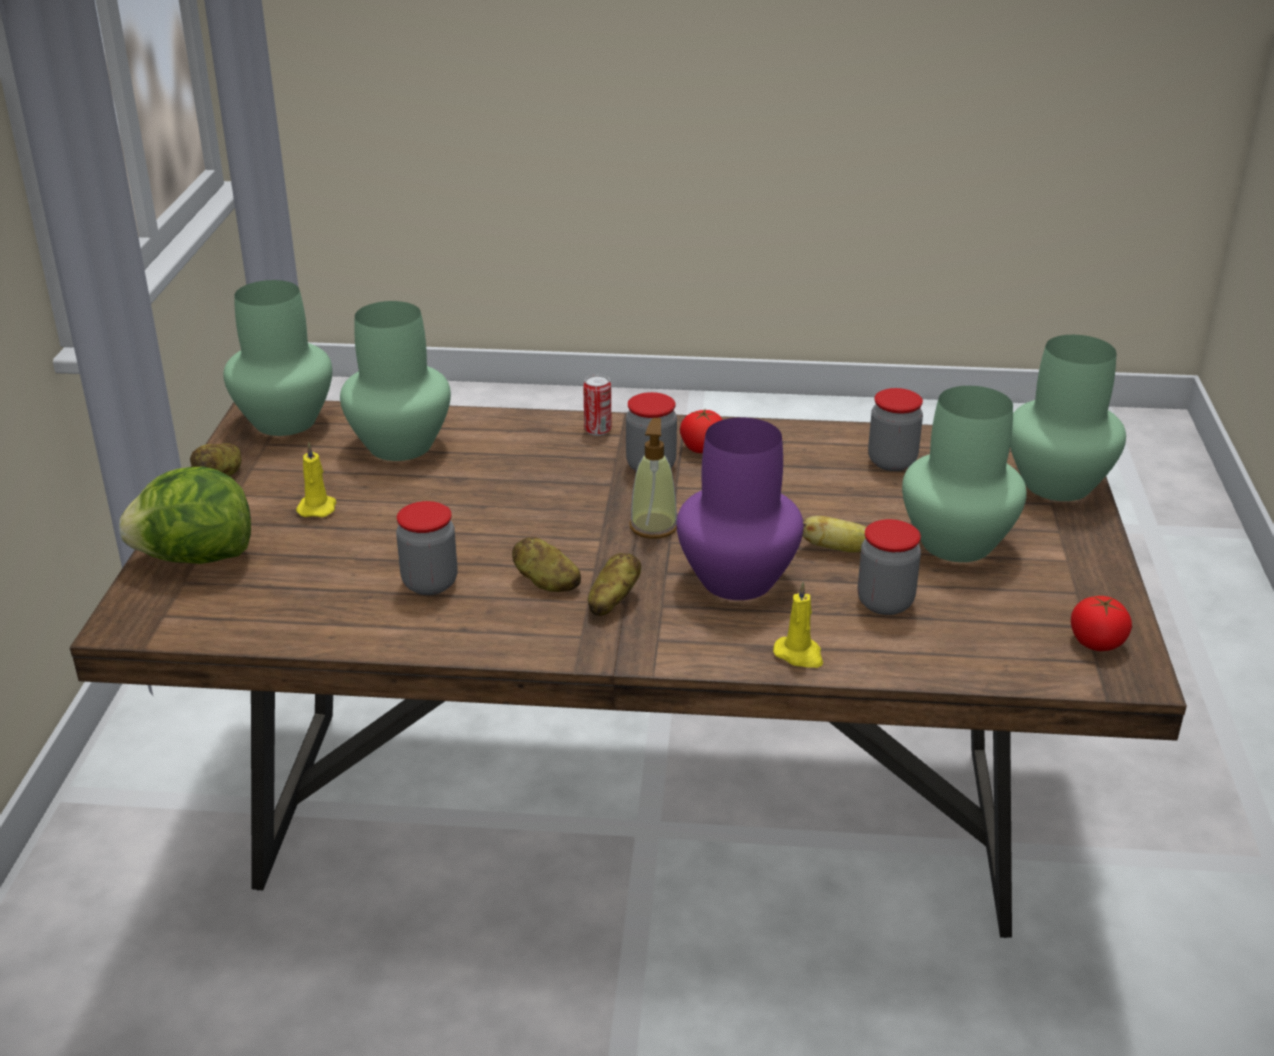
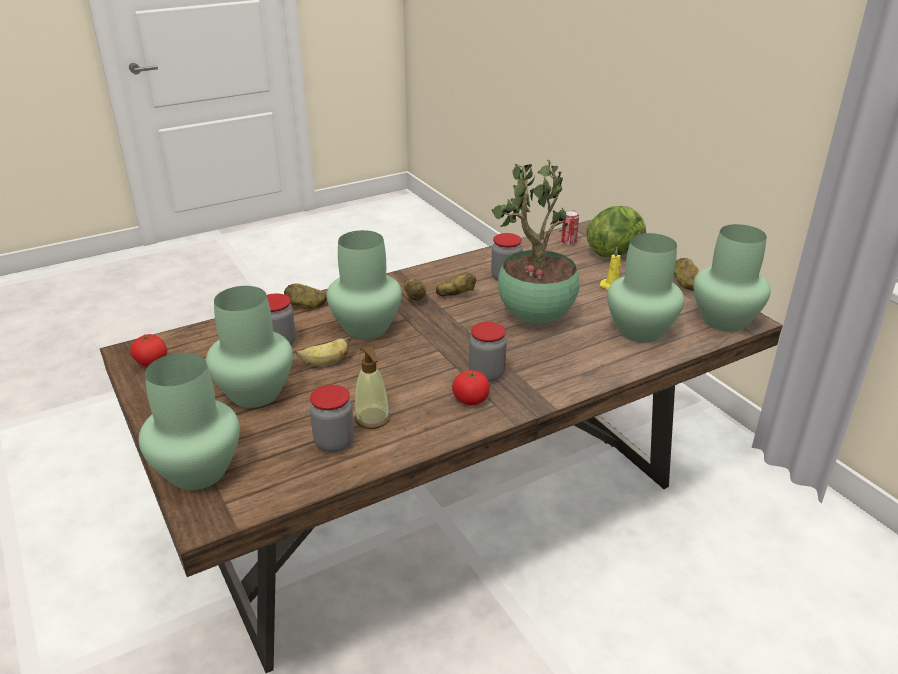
camera: 145 degrees right, 0 degrees up
can [583,375,612,436] -> can moved to [561,210,579,246]
soap dispenser [630,418,677,539] -> soap dispenser moved to [354,346,390,429]
purple vase [676,417,804,600] -> green vase [327,230,402,339]
yellow candle [773,582,823,668] -> potato [284,283,327,309]
none -> potted plant [492,160,580,323]

